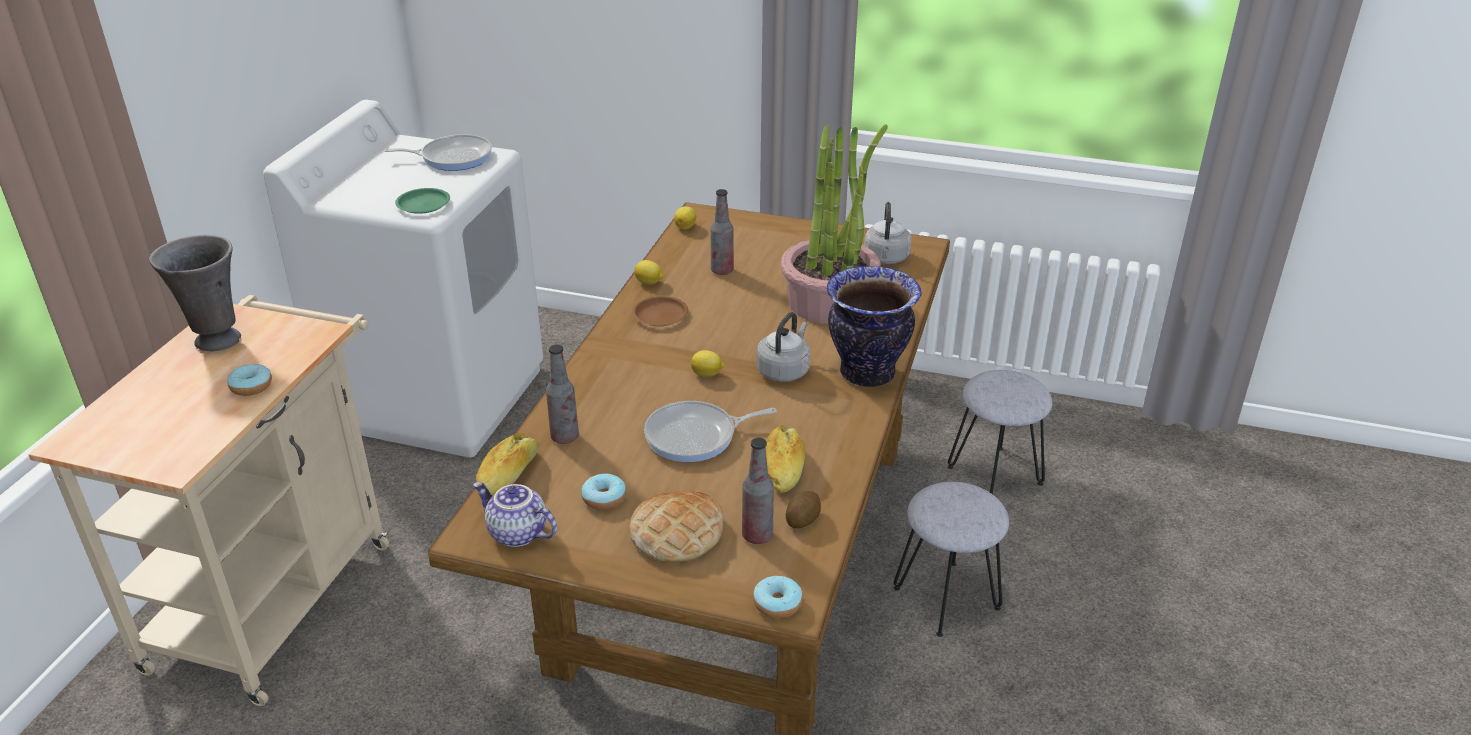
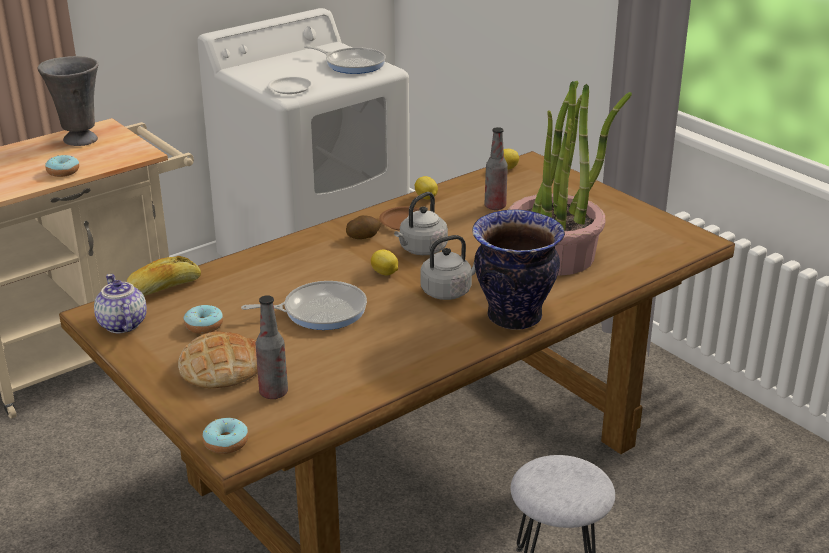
camera: 35 degrees right, 5 degrees down
green plate [395,188,450,214] -> white plate [268,77,313,94]
bottle [546,345,579,444] -> none
frying pan [644,401,777,462] -> frying pan turned 150 degrees clockwise [241,281,367,330]
bread [766,425,805,493] -> none
potato [786,491,821,528] -> potato moved to [346,215,381,239]
grey kettle [864,202,912,264] -> grey kettle moved to [394,192,448,255]
grey stool [948,370,1053,494] -> none

